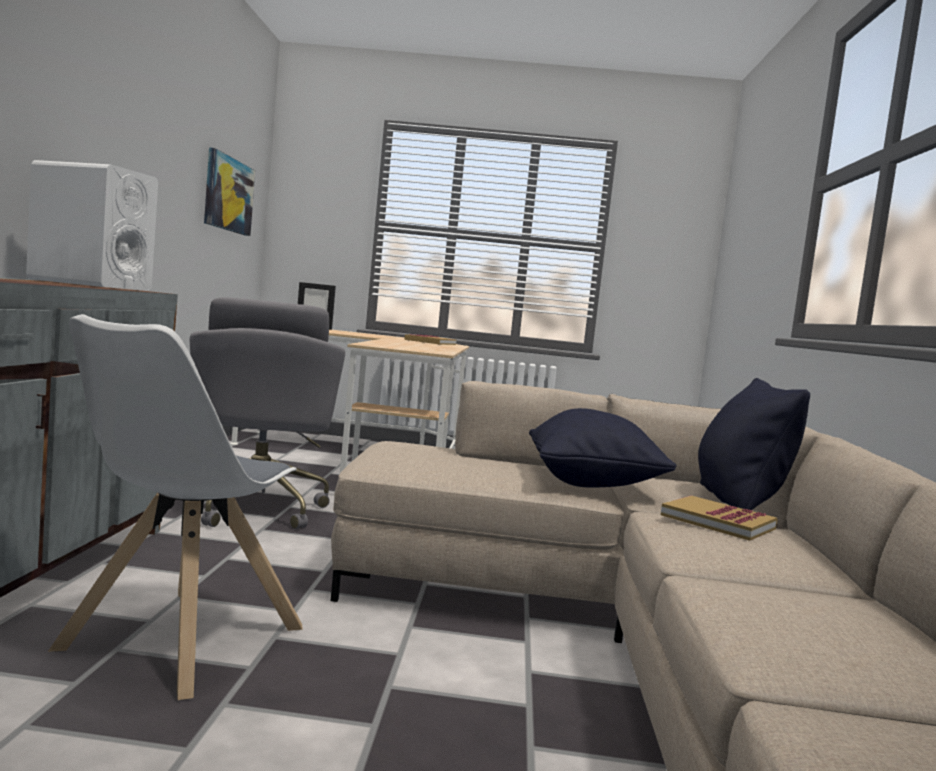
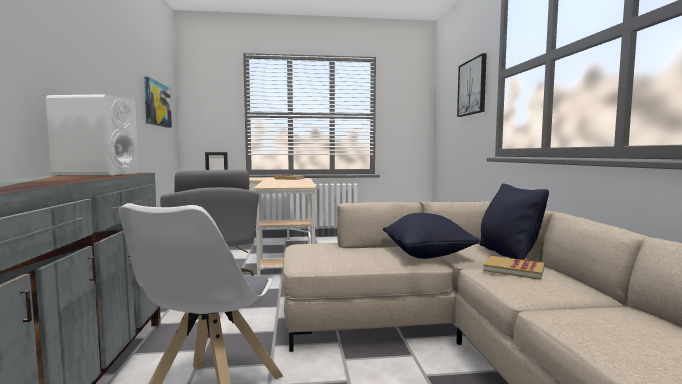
camera: 10 degrees left, 0 degrees up
none -> picture [457,53,487,117]

